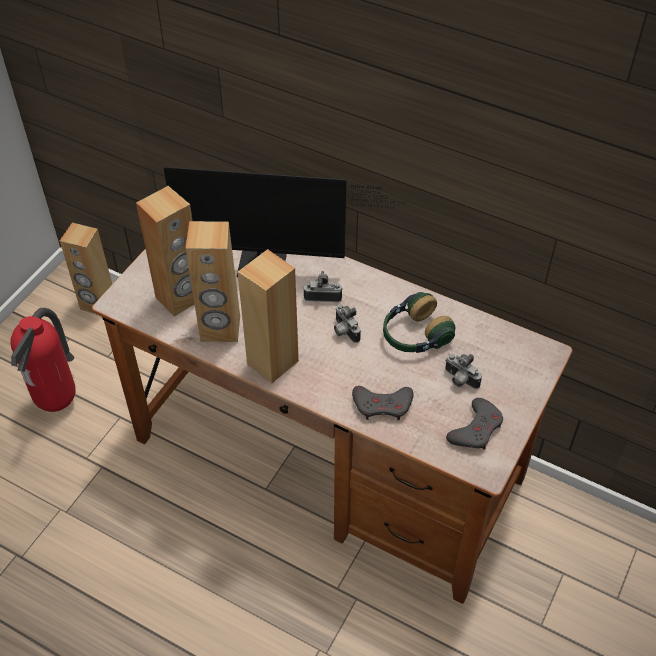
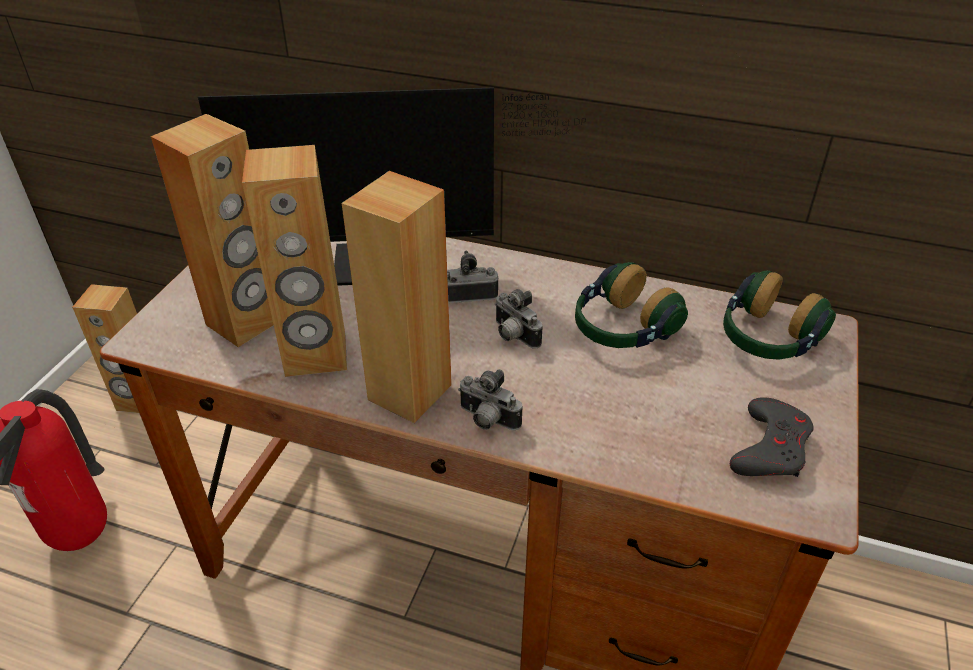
camera: 10 degrees left, 10 degrees down
grey game controller [352,386,413,421] -> none
camera [445,354,482,389] -> camera moved to [458,369,522,430]
none -> headphones [723,270,836,360]

